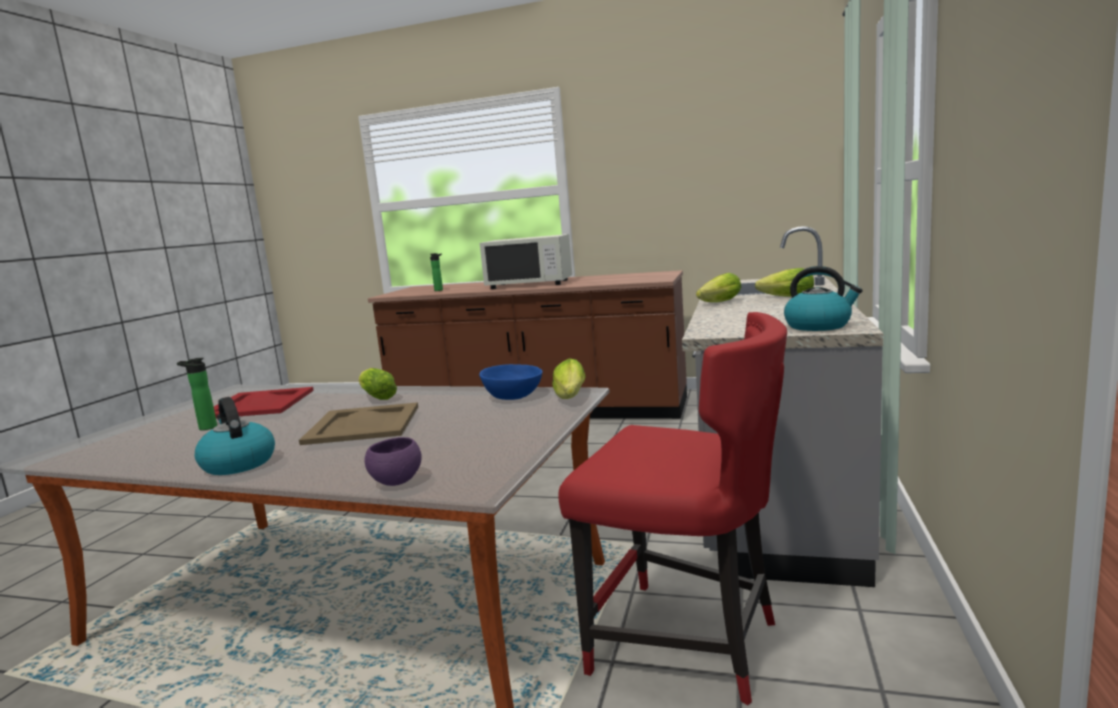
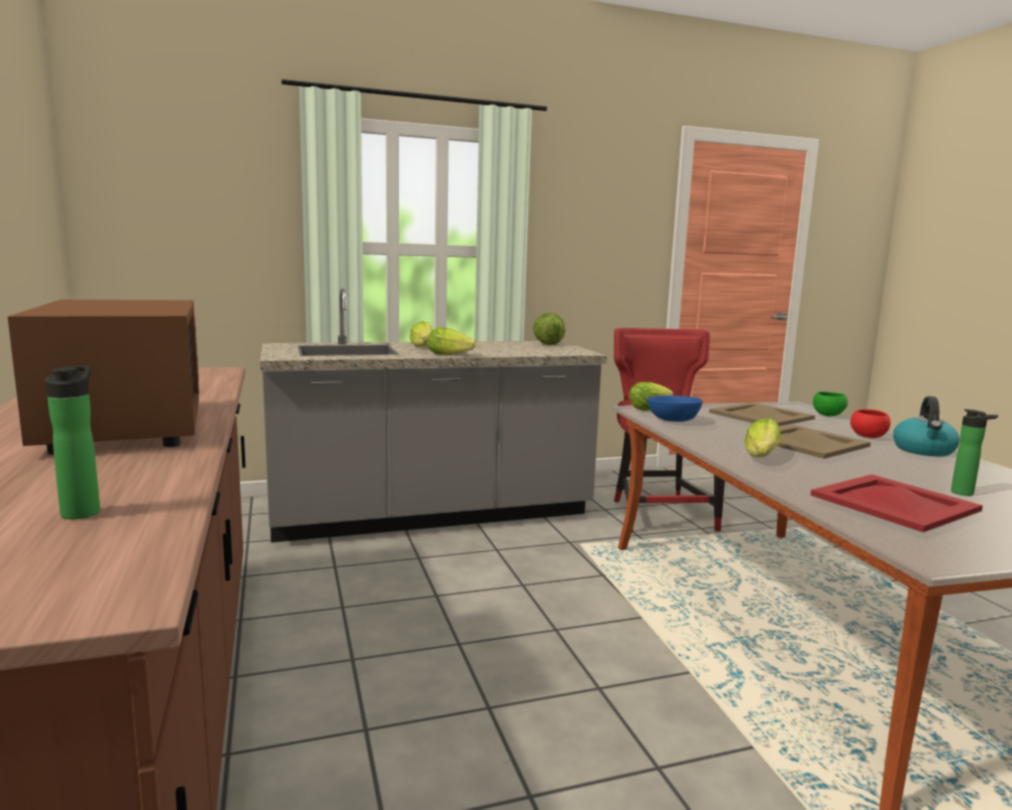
camera: 125 degrees left, 0 degrees up
purple bowl [365,437,422,486] -> green bowl [813,392,848,416]
white microwave [480,234,572,289] -> brown microwave [8,300,199,455]
kettle [784,266,863,331] -> lettuce [533,313,566,345]
none -> beige tray [709,402,815,426]
none -> red bowl [850,409,891,438]

